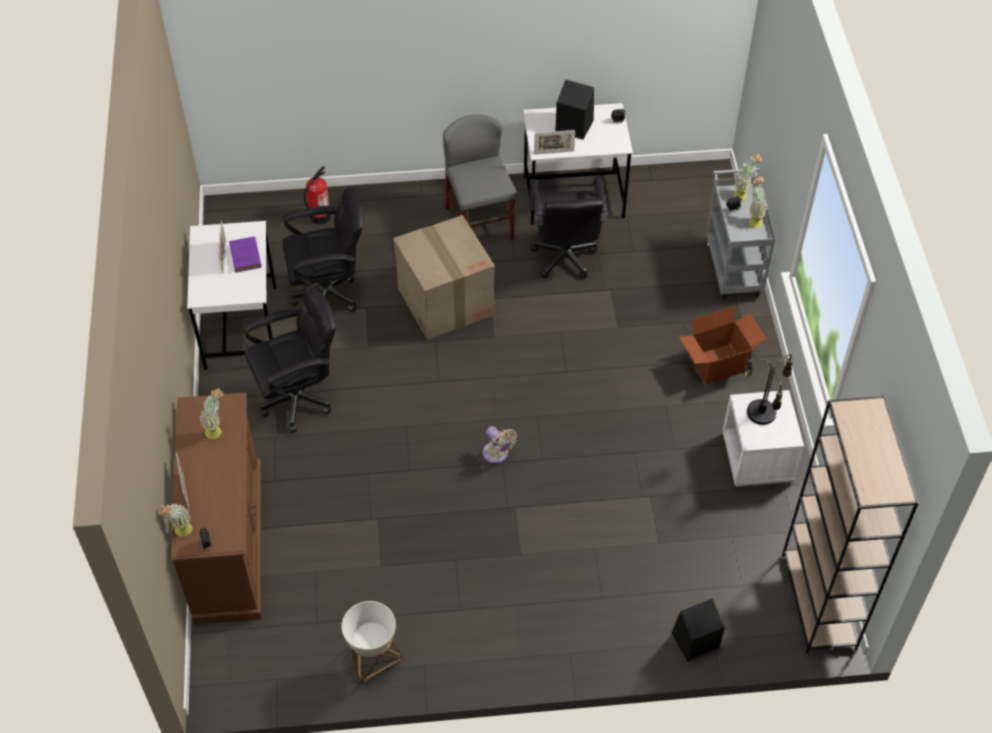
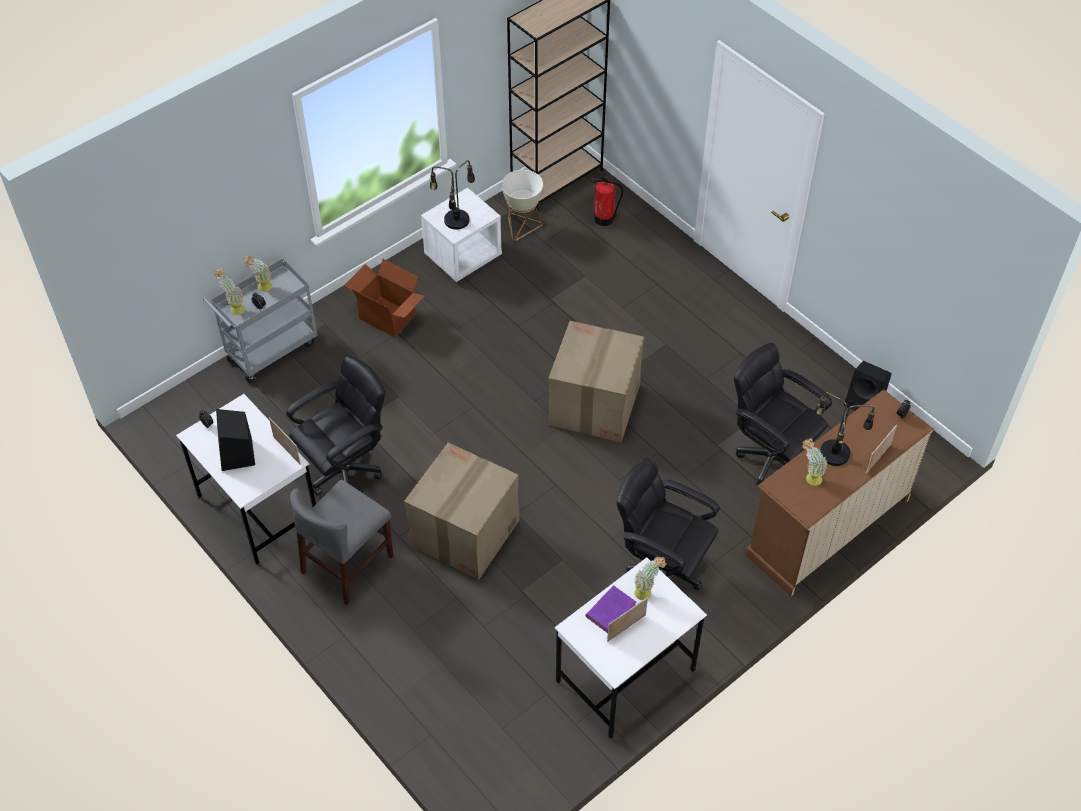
camera: 125 degrees left, 0 degrees up
potted plant [158,504,192,537] -> potted plant moved to [634,557,667,600]
black office chair [282,186,364,313] -> black office chair moved to [734,343,832,485]
fire extinguisher [304,166,331,224] -> fire extinguisher moved to [593,175,623,226]
planter [342,601,404,681] -> planter moved to [502,170,544,242]
beige fan [482,426,517,464] -> cardboard box [548,321,644,442]
black speaker [671,598,725,662] -> black speaker moved to [844,361,892,411]
none -> table lamp [816,392,875,466]

